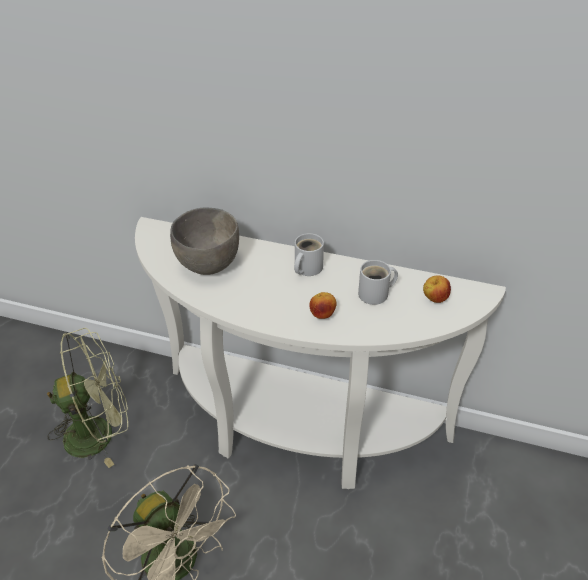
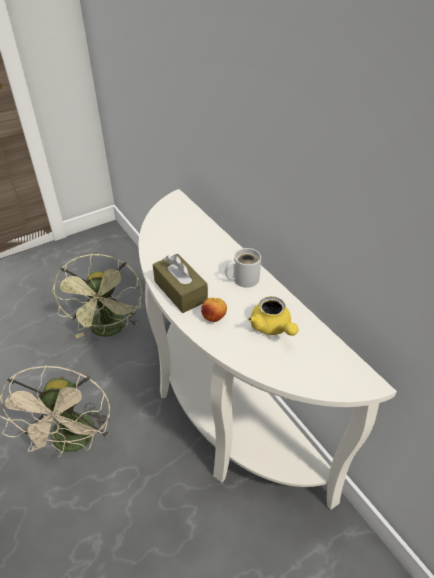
camera: 40 degrees right, 0 degrees up
green fan [47,328,128,468] -> green fan turned 60 degrees clockwise [52,254,142,338]
grey bowl [170,208,239,275] -> none
white mug [358,260,398,305] -> yellow teapot [248,296,299,336]
apple [423,275,451,303] -> none
none -> brown tissue box [153,254,208,313]

